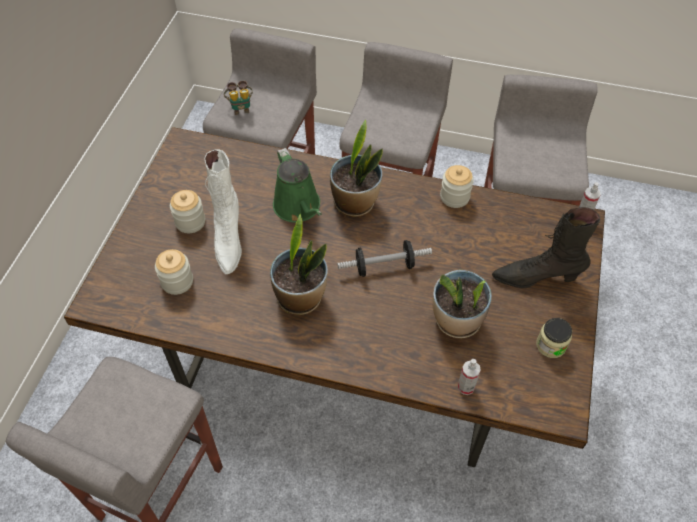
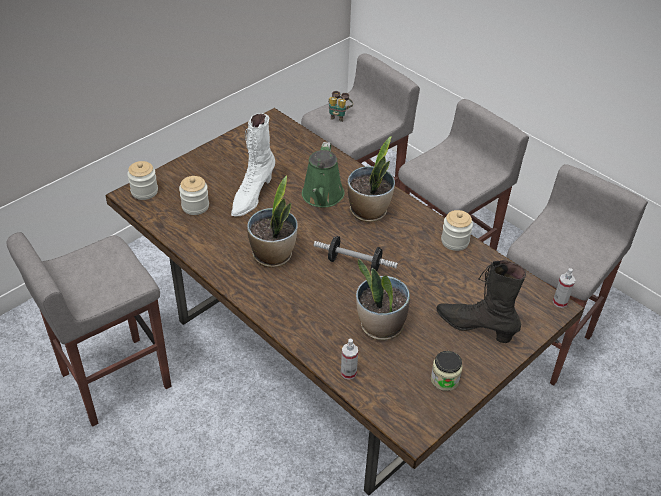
camera: 30 degrees right, 10 degrees down
jar [170,190,205,233] -> jar moved to [127,161,158,200]

